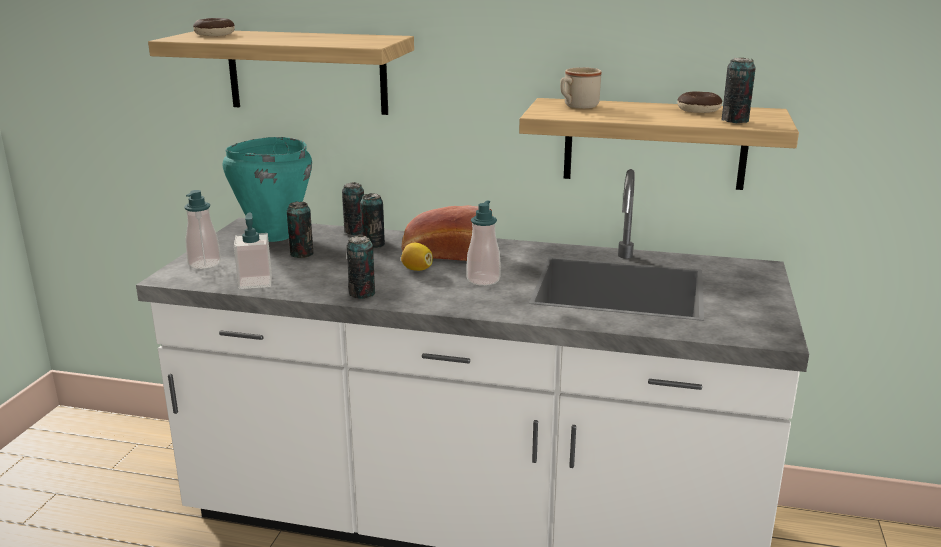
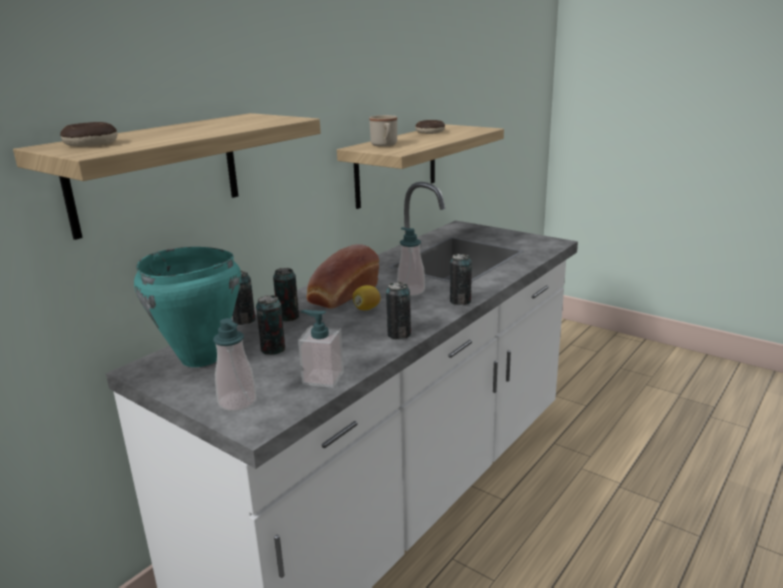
camera: 65 degrees left, 0 degrees up
can [721,58,756,123] -> can moved to [450,254,472,305]

